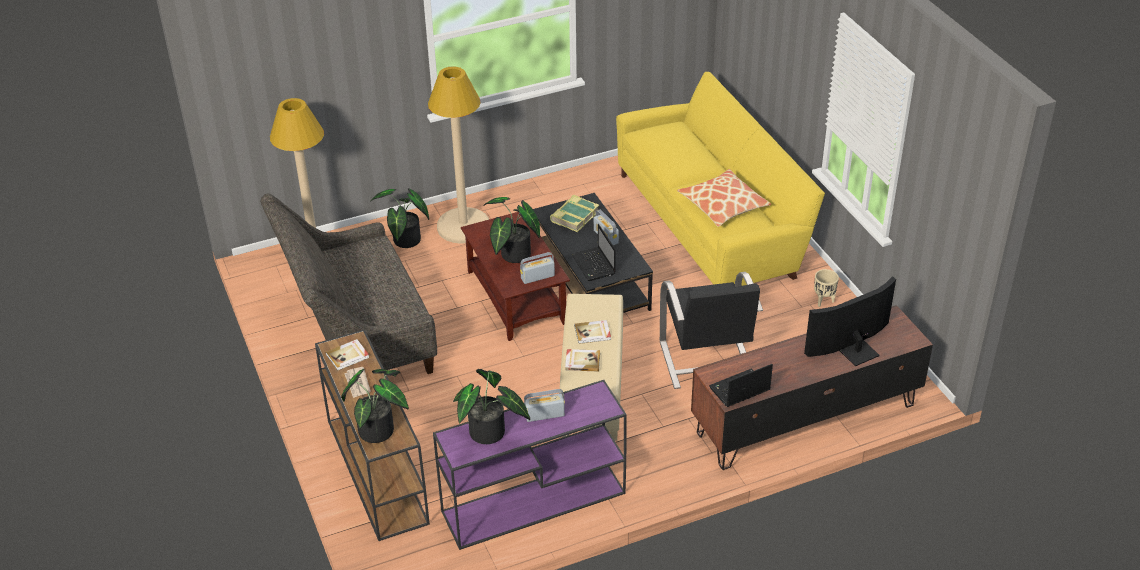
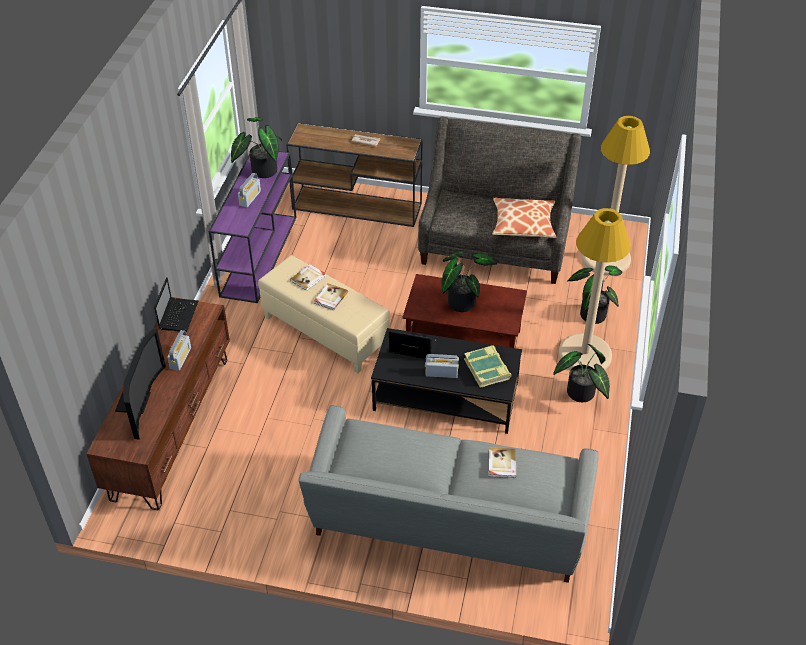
camera: 125 degrees right, 5 degrees up
book [325,339,369,371] -> book moved to [489,447,516,478]
potted plant [341,369,409,443] -> potted plant moved to [553,344,610,402]
radio [520,252,555,284] -> radio moved to [167,330,191,371]
yellow sofa [616,72,825,286] -> grey sofa [298,405,599,583]
black armchair [660,272,763,389] -> none
pillow [677,169,771,227] -> pillow moved to [492,198,556,238]
beige planter [814,269,839,307] -> none

